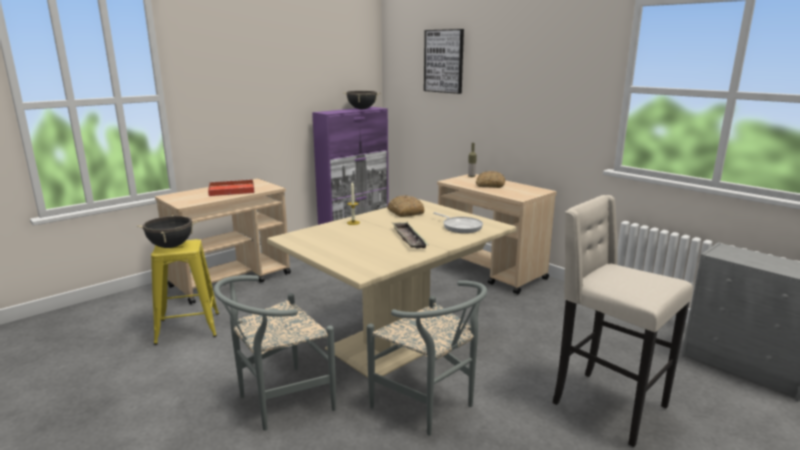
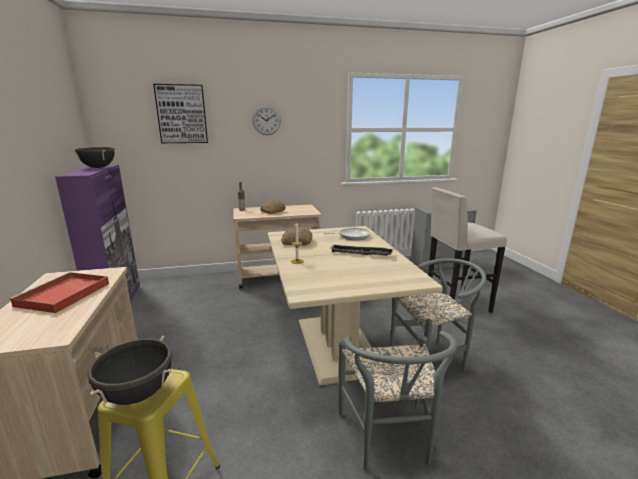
camera: 60 degrees left, 0 degrees up
none -> wall clock [252,105,281,135]

